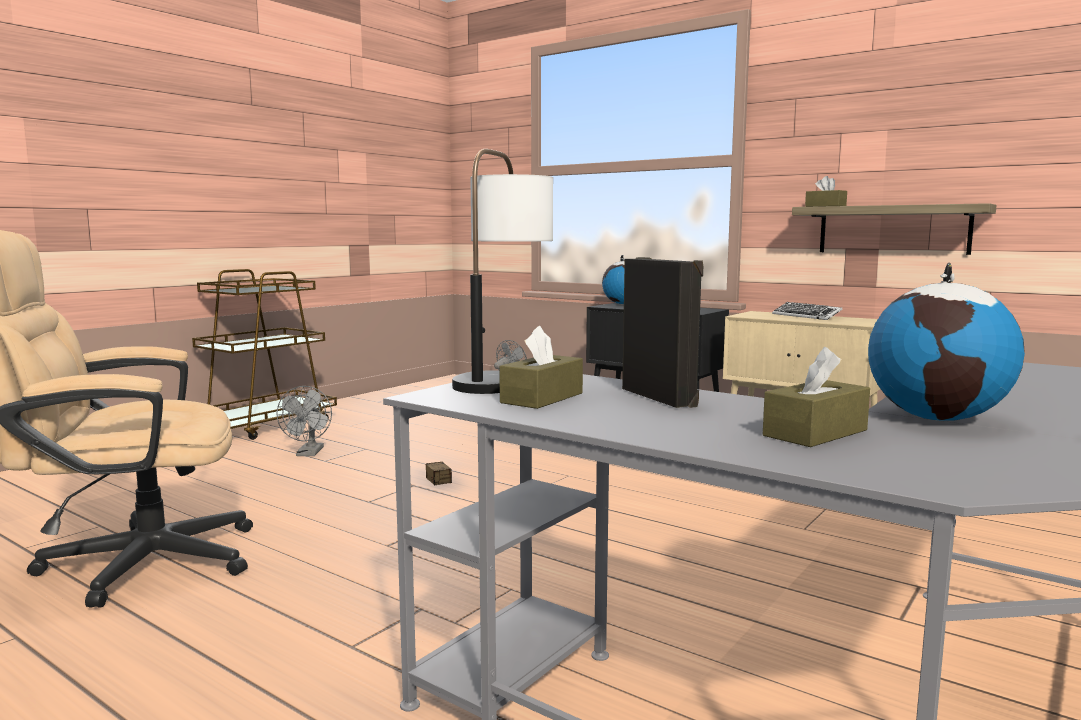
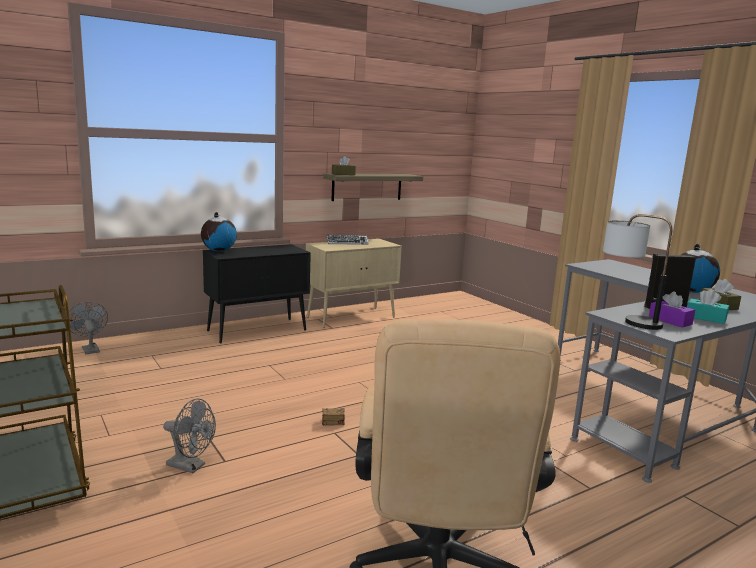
camera: 70 degrees left, 5 degrees up
brown tissue box [499,326,583,409] -> purple tissue box [649,292,695,328]
none -> turquoise tissue box [687,289,729,324]

